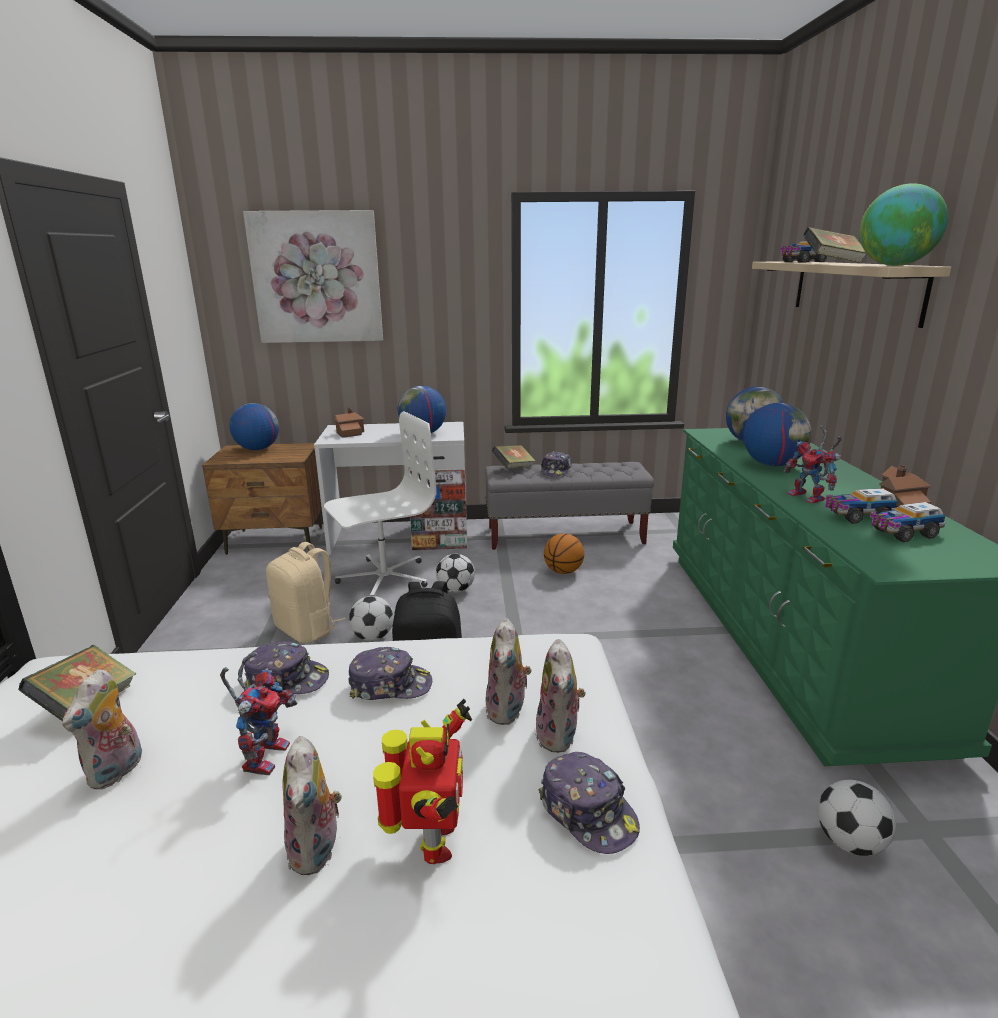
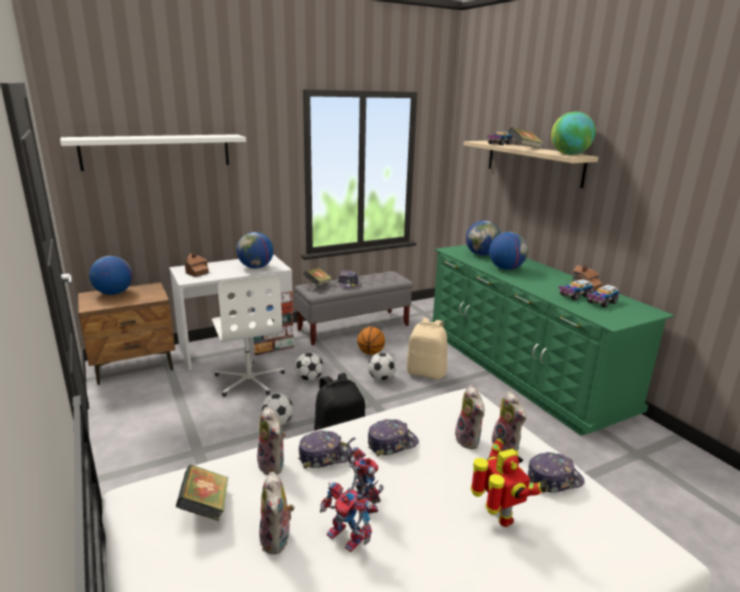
camera: 25 degrees left, 0 degrees up
picture [243,210,383,343] -> white shelf [60,134,246,171]
beige backpack [266,542,345,643] -> beige backpack moved to [407,318,447,379]
plush toy [282,736,342,875] -> plush toy moved to [257,407,286,475]
white office chair [324,411,436,596] -> white office chair turned 120 degrees clockwise [212,274,285,397]
cap [538,752,640,854] -> cap turned 45 degrees counterclockwise [528,452,585,493]
toy robot [784,425,842,504] -> toy robot moved to [320,463,373,552]
football [818,780,896,856] -> football moved to [368,353,396,381]

